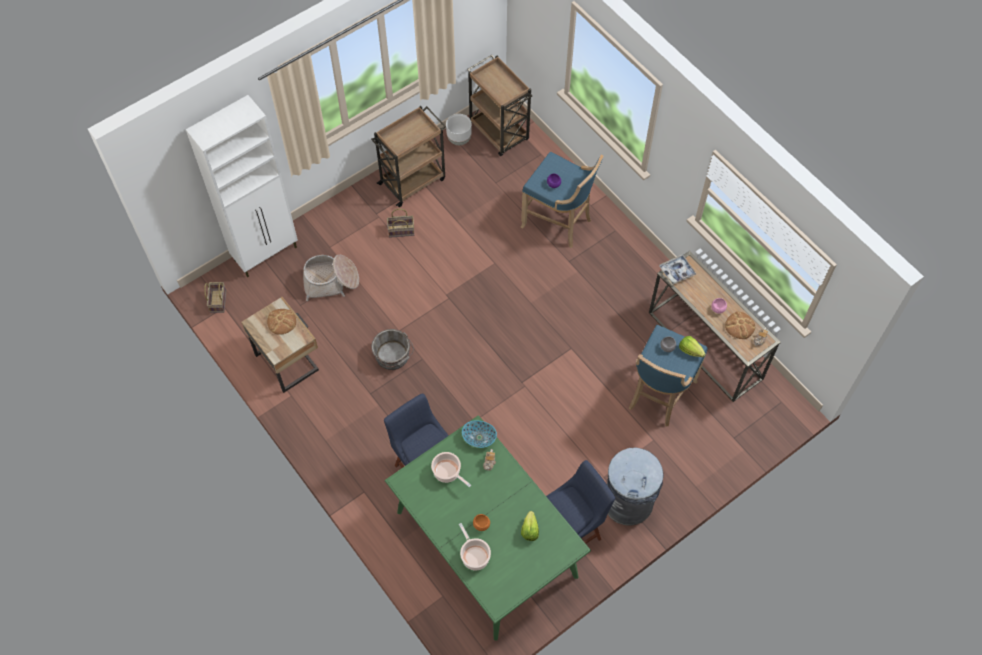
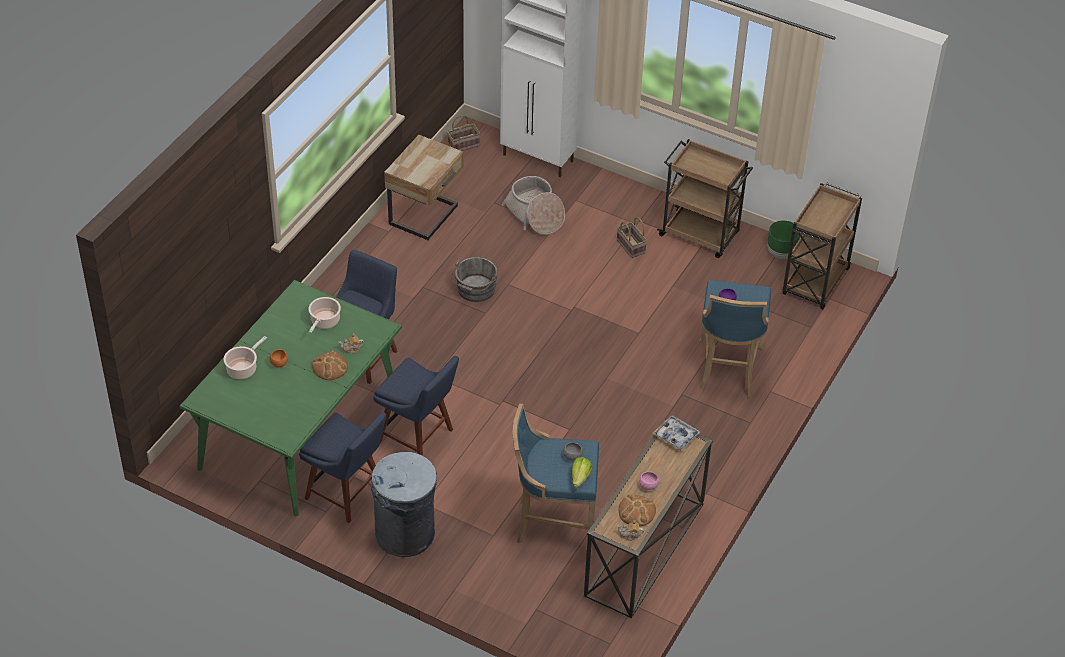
camera: 65 degrees right, 15 degrees down
bread [267,309,296,335] -> bread moved to [312,350,348,381]
white planter [446,114,472,145] -> green planter [767,221,800,259]
bowl [462,420,497,448] -> none
lettuce [521,511,539,541] -> none
none -> blue chair [373,356,459,456]

